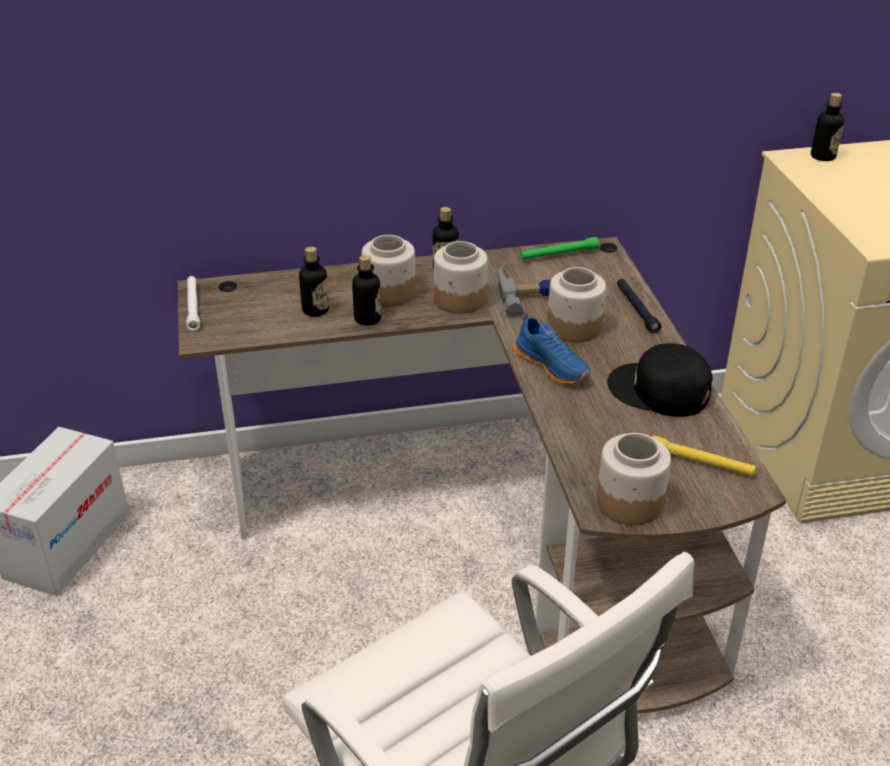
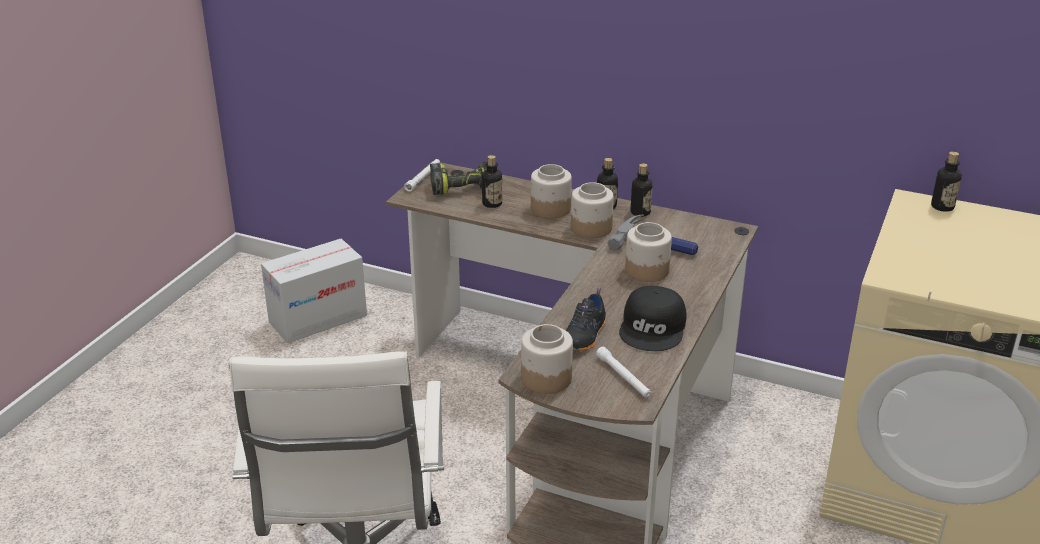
camera: 35 degrees right, 5 degrees down
bottle [352,255,381,326] -> bottle moved to [631,163,653,217]
blue shoe [514,311,591,384] -> none
green flashlight [520,237,599,260] -> none
black cap [608,343,713,417] -> black cap turned 135 degrees counterclockwise [619,286,687,351]
black flashlight [617,279,662,333] -> none
yellow flashlight [652,435,756,476] -> white flashlight [596,347,651,398]
none -> power drill [430,162,487,195]
none -> black shoe [566,288,606,351]

